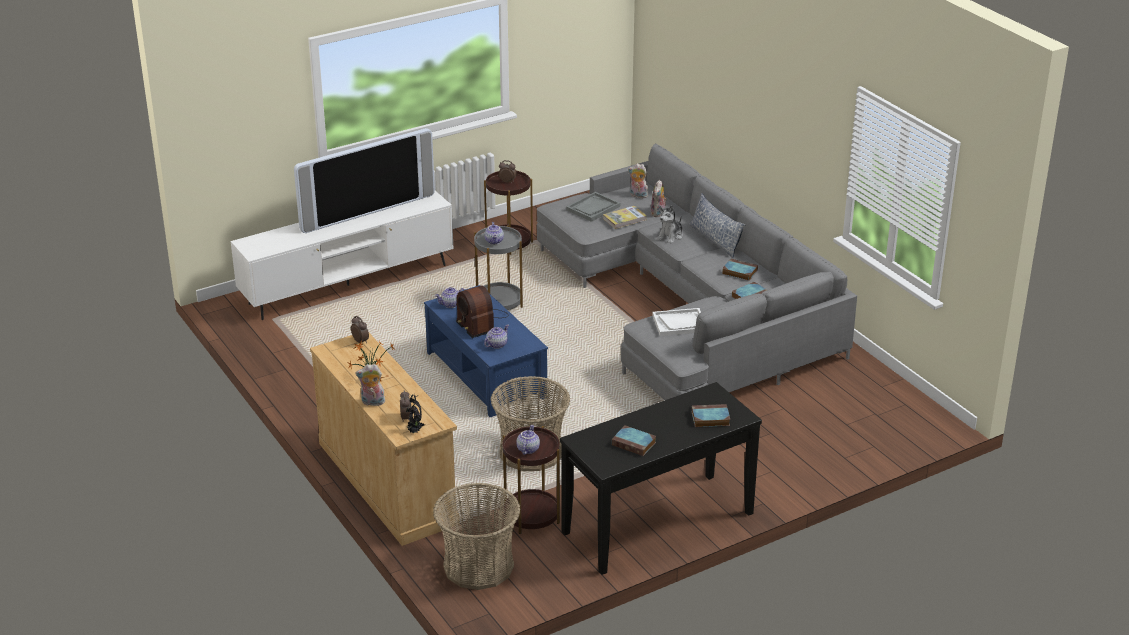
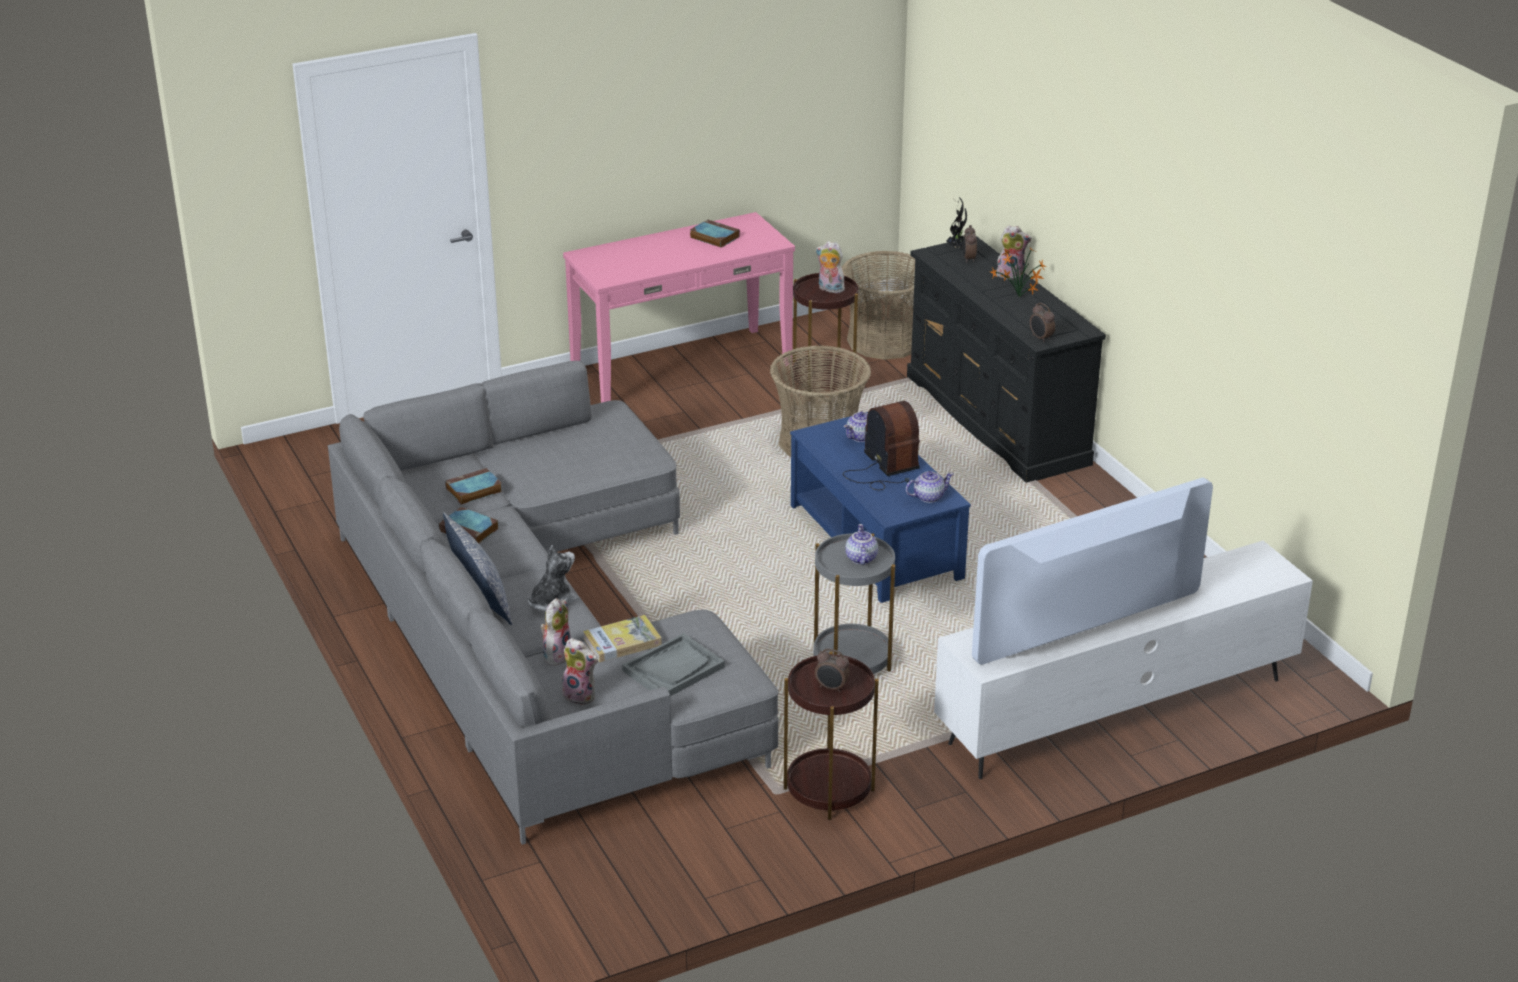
camera: 175 degrees left, 0 degrees up
beige dresser [310,333,460,546] -> black dresser [907,236,1106,483]
teapot [516,425,540,455] -> plush toy [815,241,845,293]
black console table [560,382,762,575] -> pink console table [563,212,795,403]
white tray [652,308,701,336] -> none
book [691,404,730,427] -> none

